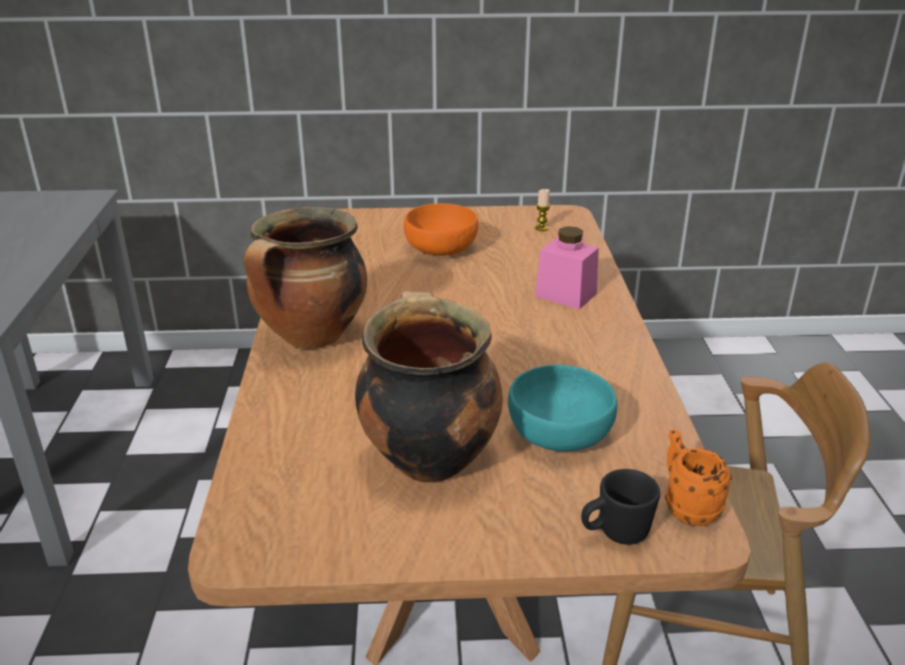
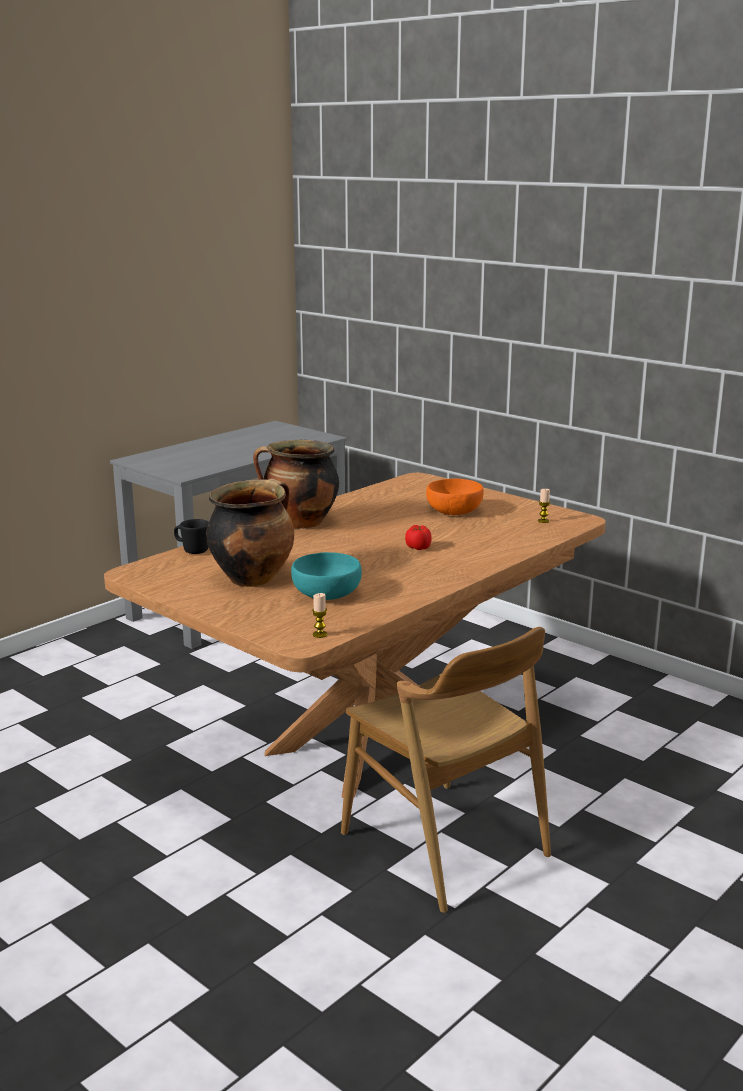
camera: 45 degrees right, 10 degrees down
pink jar [535,226,599,309] -> none
black mug [581,469,660,545] -> black mug moved to [174,519,209,554]
orange mug [665,429,732,526] -> candle [312,593,327,638]
none -> tomato [405,525,432,550]

